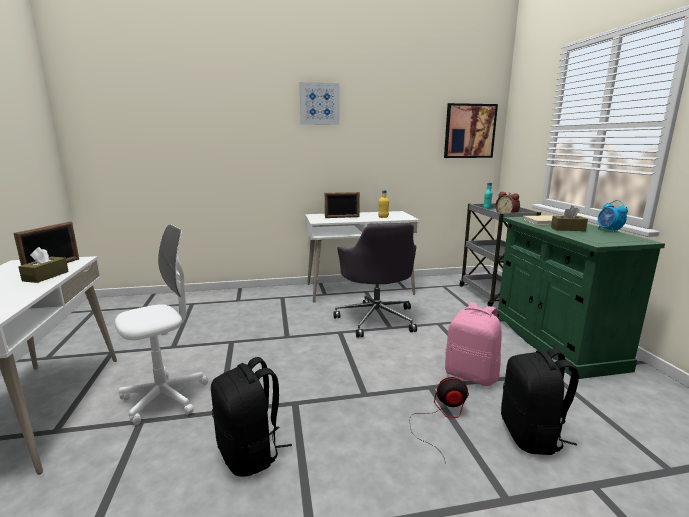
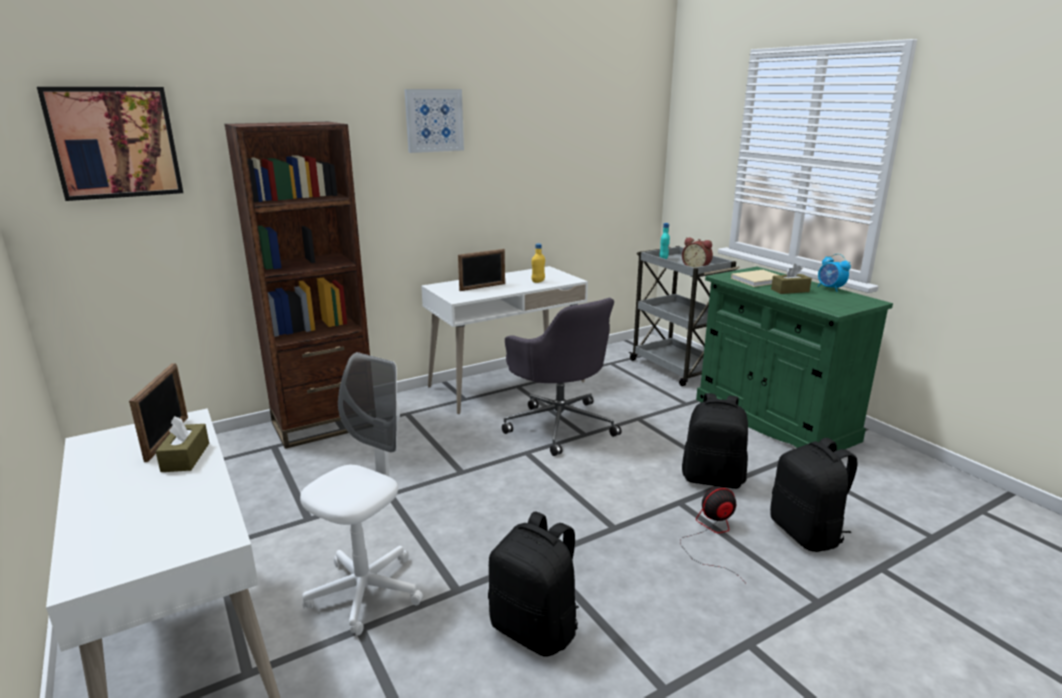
camera: 20 degrees left, 5 degrees up
picture [444,103,498,158] -> picture moved to [37,87,183,201]
pink backpack [445,302,502,386] -> black backpack [682,393,748,489]
none -> brown bookcase [225,122,370,449]

